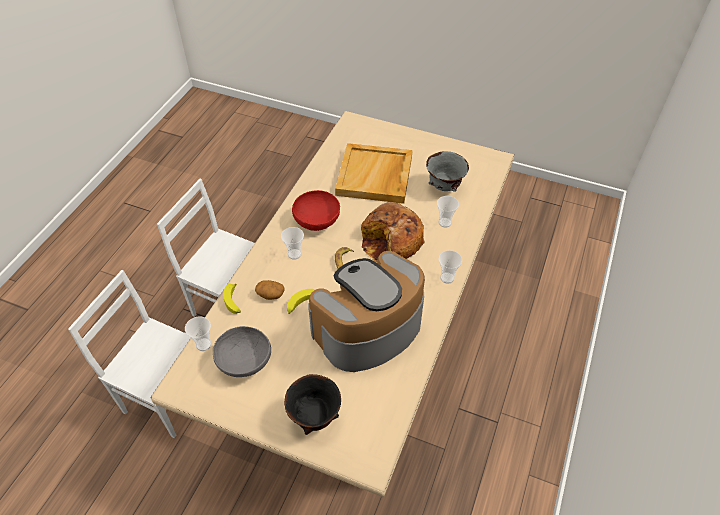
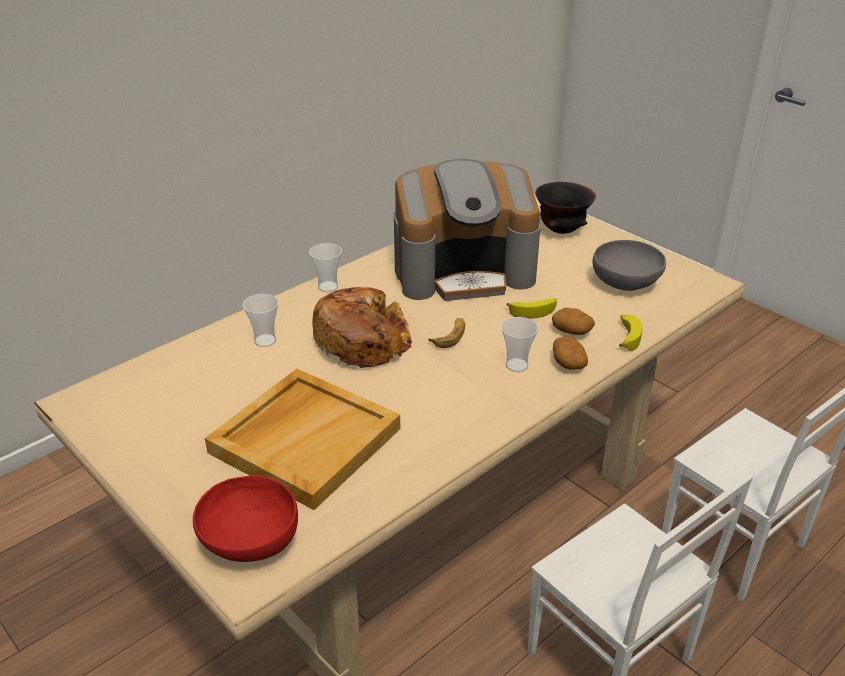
camera: 155 degrees left, 15 degrees down
cup [185,316,212,351] -> none
red bowl [292,190,340,231] -> red bowl moved to [193,475,298,562]
grey bowl [426,151,469,192] -> none
none -> potato [553,337,588,370]

